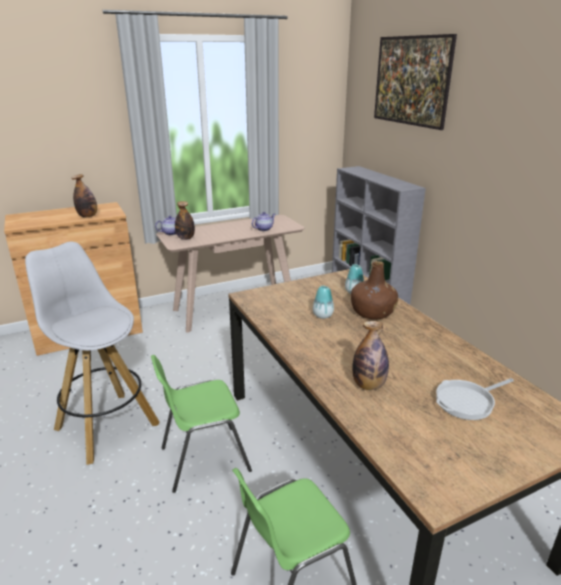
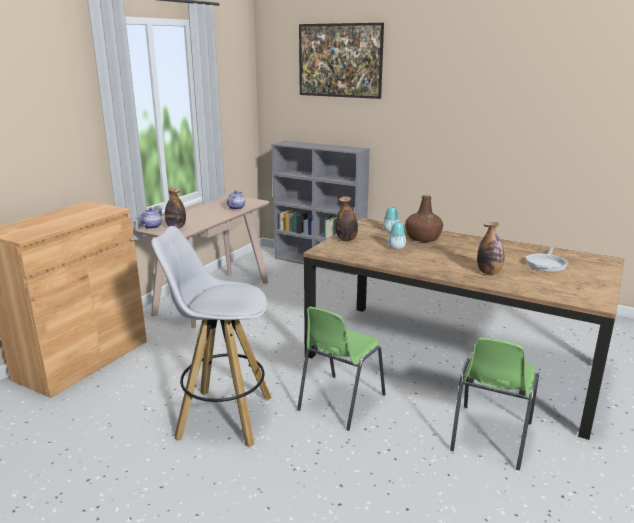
camera: 35 degrees left, 5 degrees down
bottle [71,174,97,218] -> bottle moved to [335,196,358,241]

